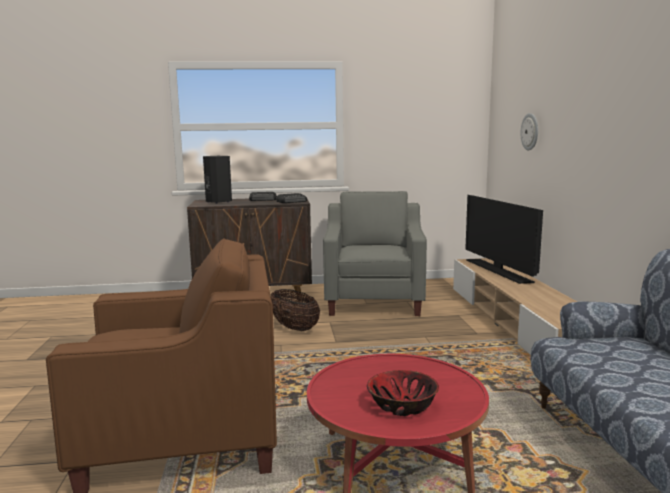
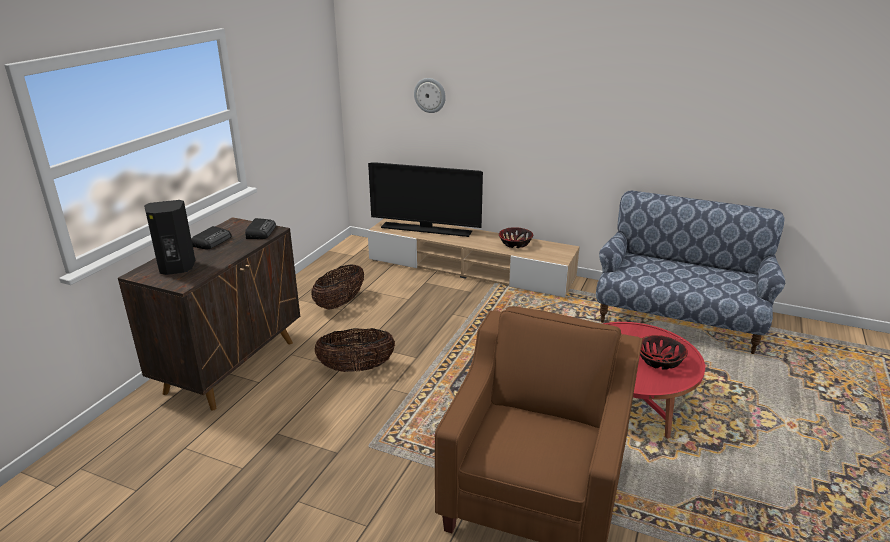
camera: 60 degrees left, 15 degrees up
grey armchair [323,191,427,316] -> basket [311,264,364,310]
none -> bowl [499,227,534,248]

